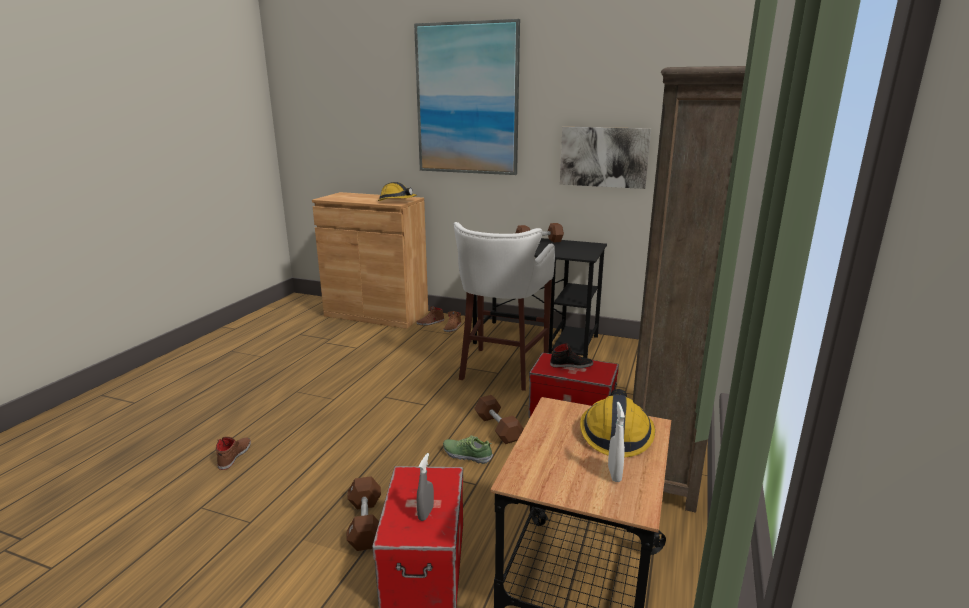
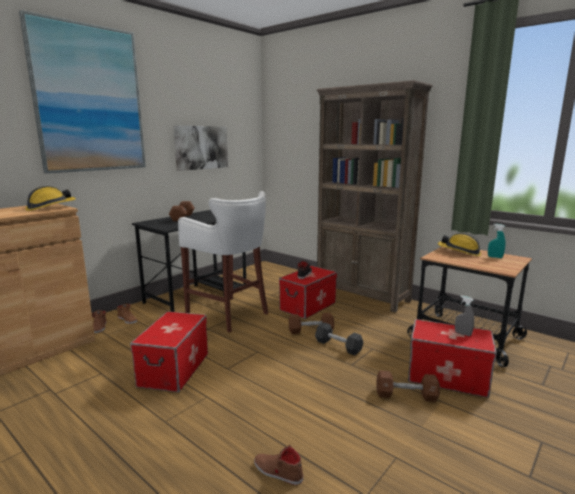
camera: 70 degrees left, 5 degrees down
shoe [443,435,493,464] -> black dumbbell [315,322,363,355]
white spray bottle [608,402,625,482] -> turquoise spray bottle [488,224,505,258]
none -> storage box [130,311,208,392]

